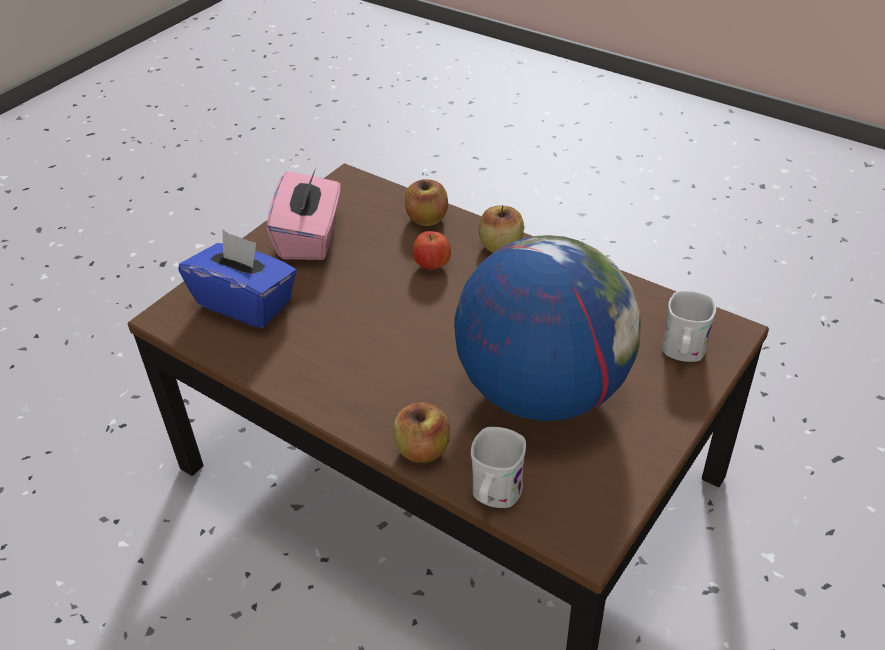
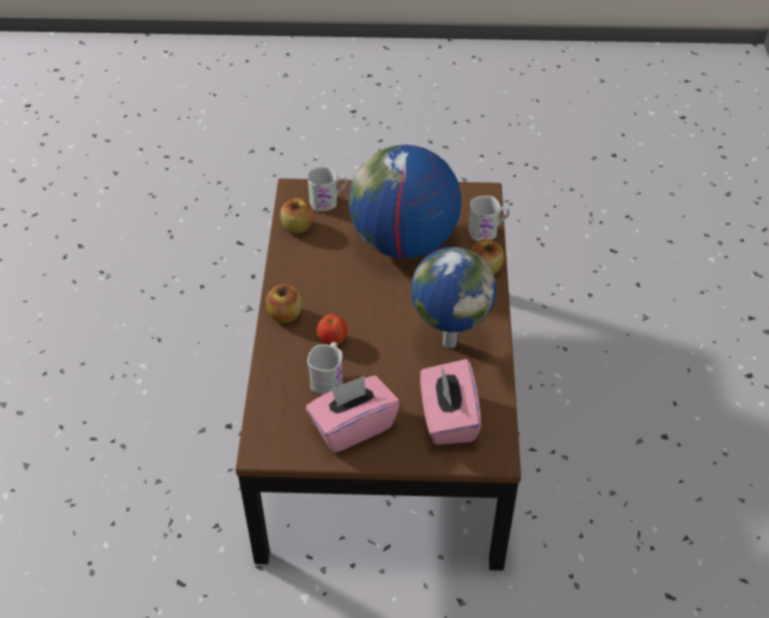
camera: 125 degrees left, 5 degrees up
blue tissue box [178,230,297,328] -> pink tissue box [420,359,481,445]
apple [405,179,448,226] -> apple moved to [280,198,313,234]
none -> white mug [307,342,343,395]
none -> globe [411,247,497,348]

